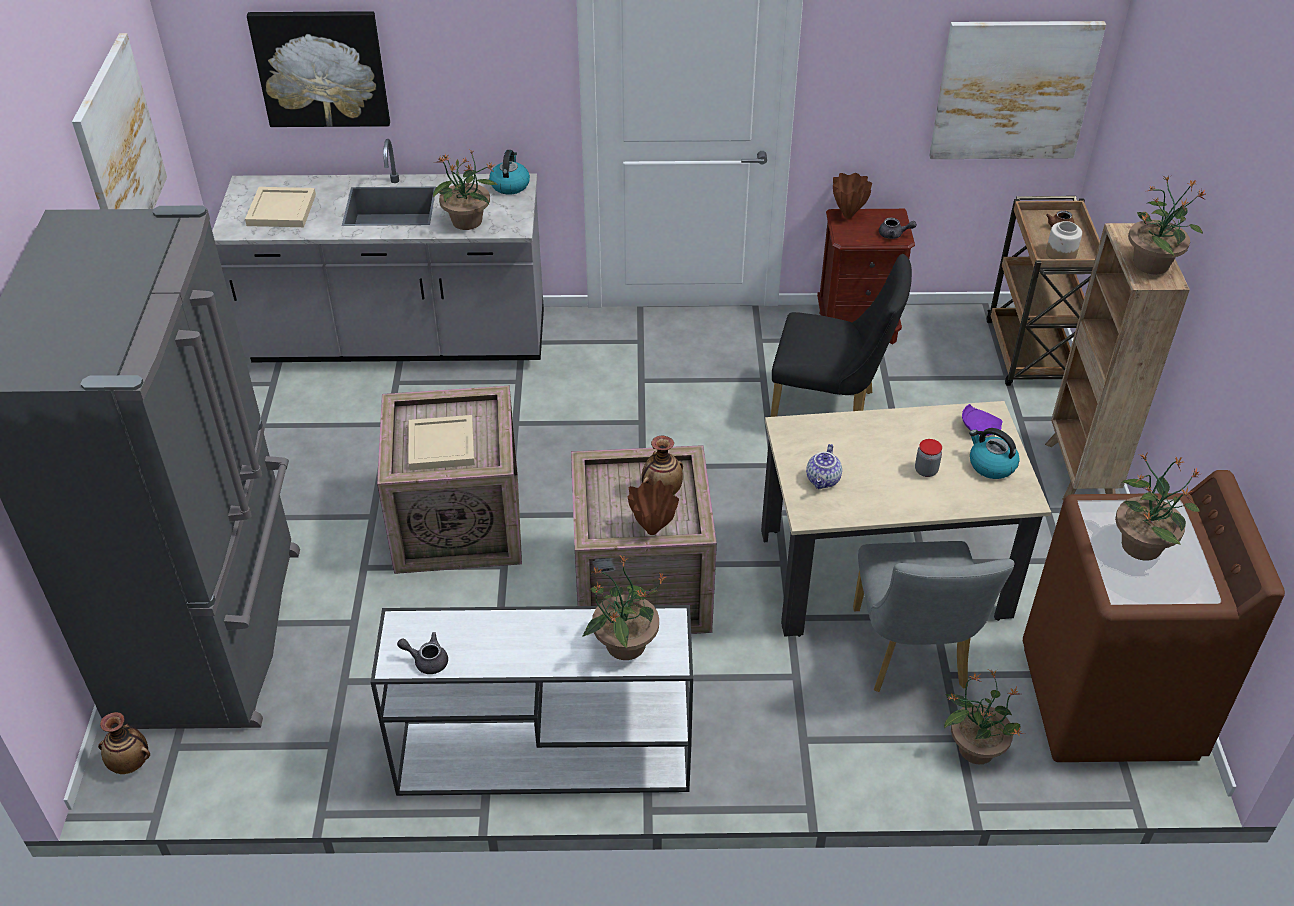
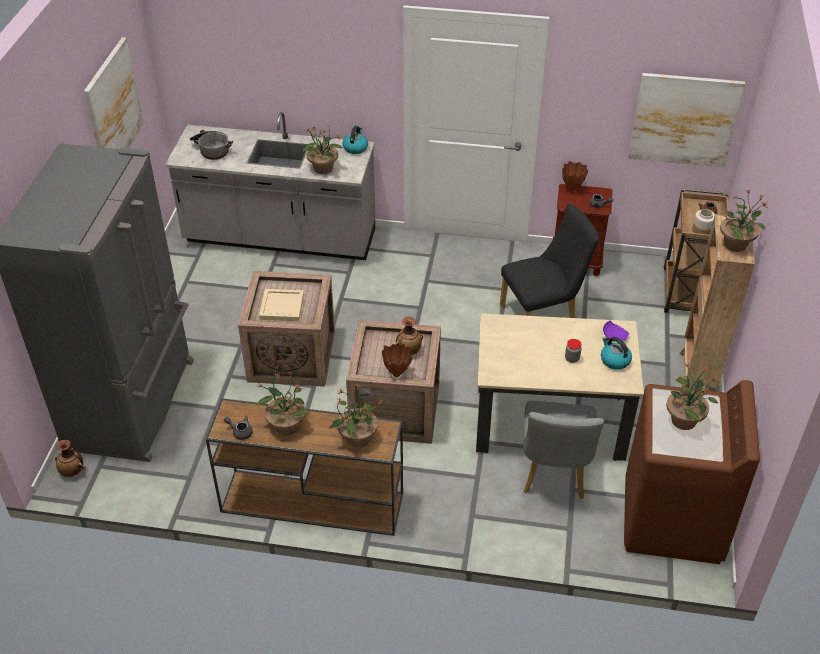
camera: 10 degrees right, 0 degrees up
beige tray [245,187,316,227] -> cooking pot [190,130,233,160]
picture [247,11,390,127] -> none
white console table [371,605,693,796] -> brown console table [206,398,403,536]
black chair [770,254,912,417] -> black chair turned 45 degrees counterclockwise [500,204,599,318]
teapot [806,444,842,489] -> none
potted plant [944,670,1024,764] -> potted plant moved to [256,372,309,436]

